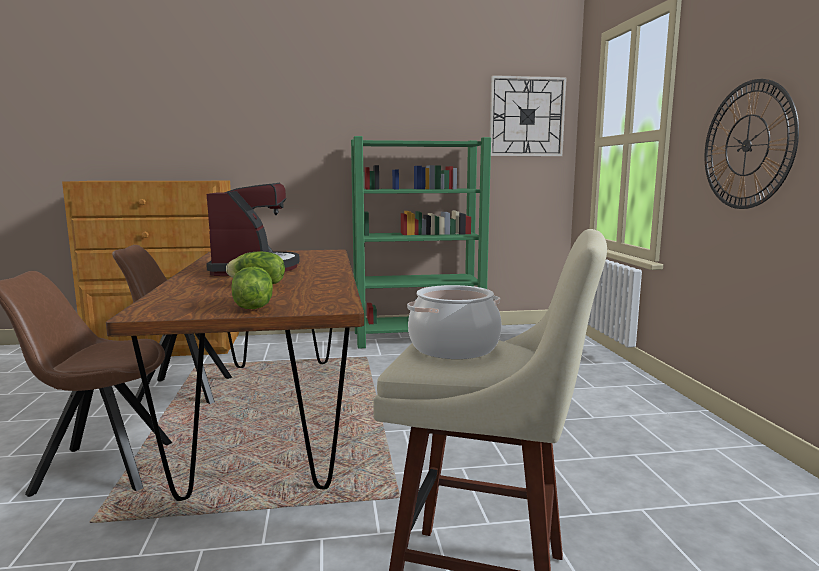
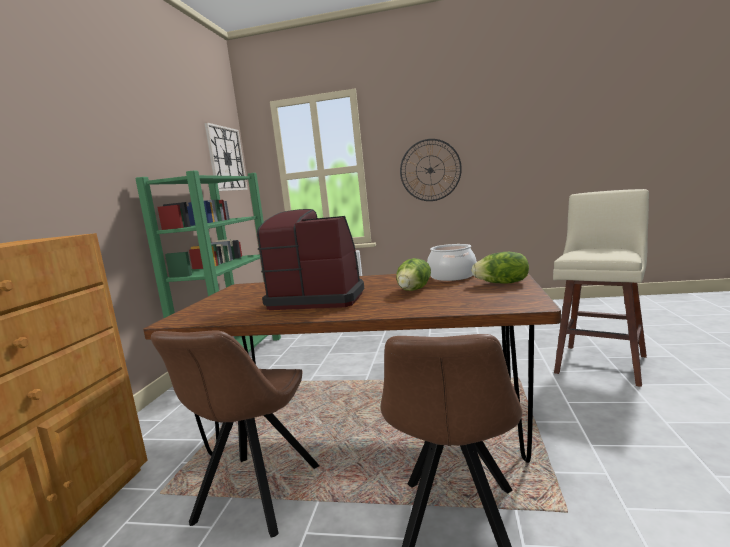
camera: 70 degrees left, 0 degrees up
cooking pot [407,285,502,359] -> cooking pot moved to [427,244,477,281]

